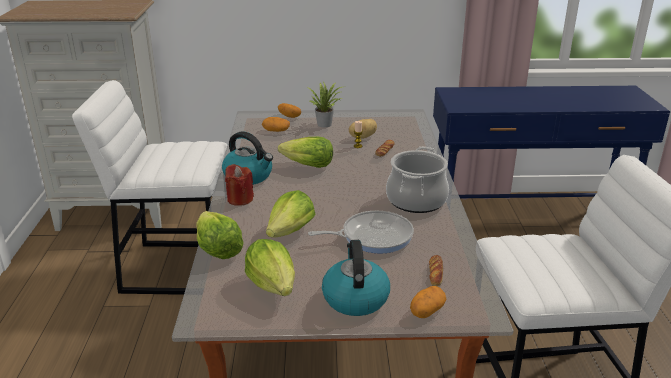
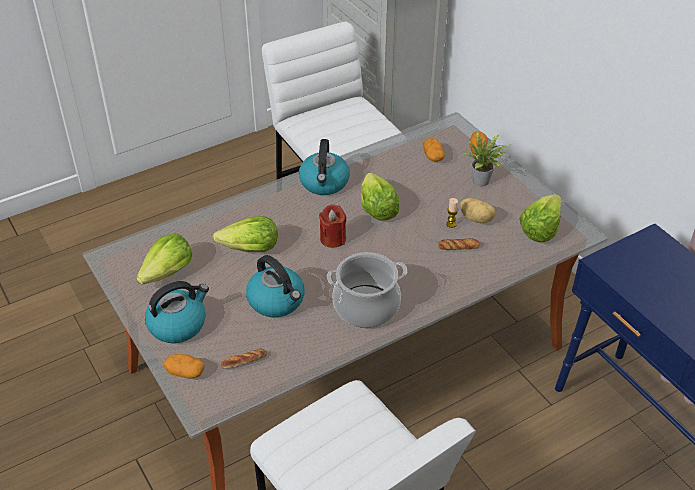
camera: 60 degrees right, 15 degrees up
lettuce [196,211,244,259] -> lettuce moved to [519,194,561,242]
red candle [225,164,254,206] -> red candle moved to [319,204,346,248]
frying pan [308,211,414,254] -> kettle [246,255,305,317]

